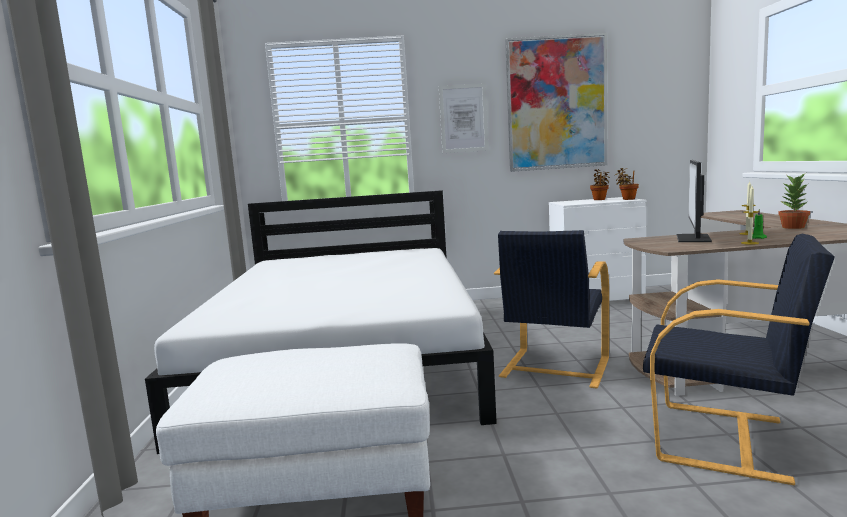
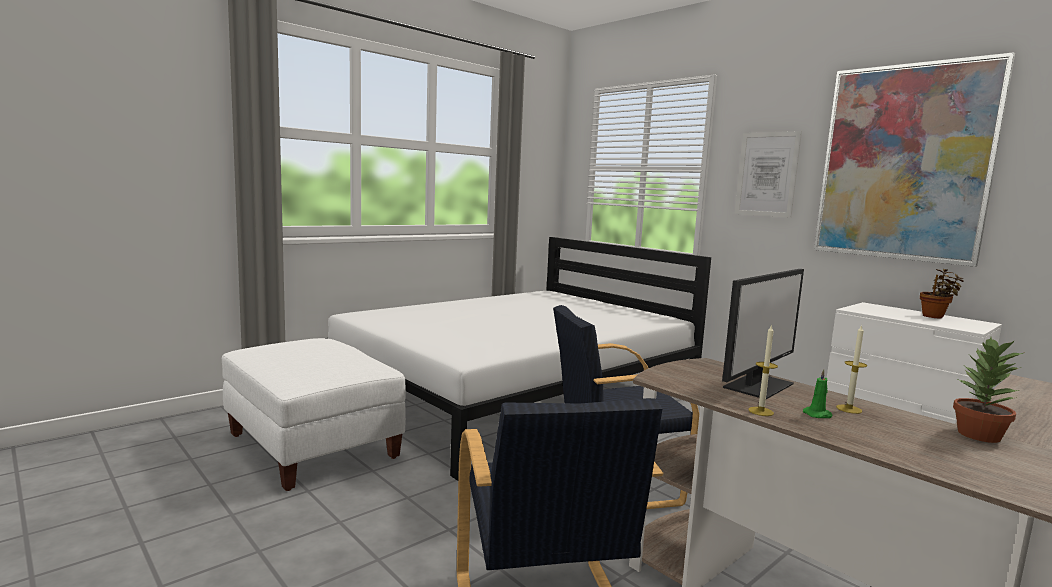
camera: 50 degrees right, 0 degrees up
potted plant [615,168,639,200] -> none
monitor [677,160,712,242] -> monitor turned 150 degrees clockwise [722,269,804,399]

